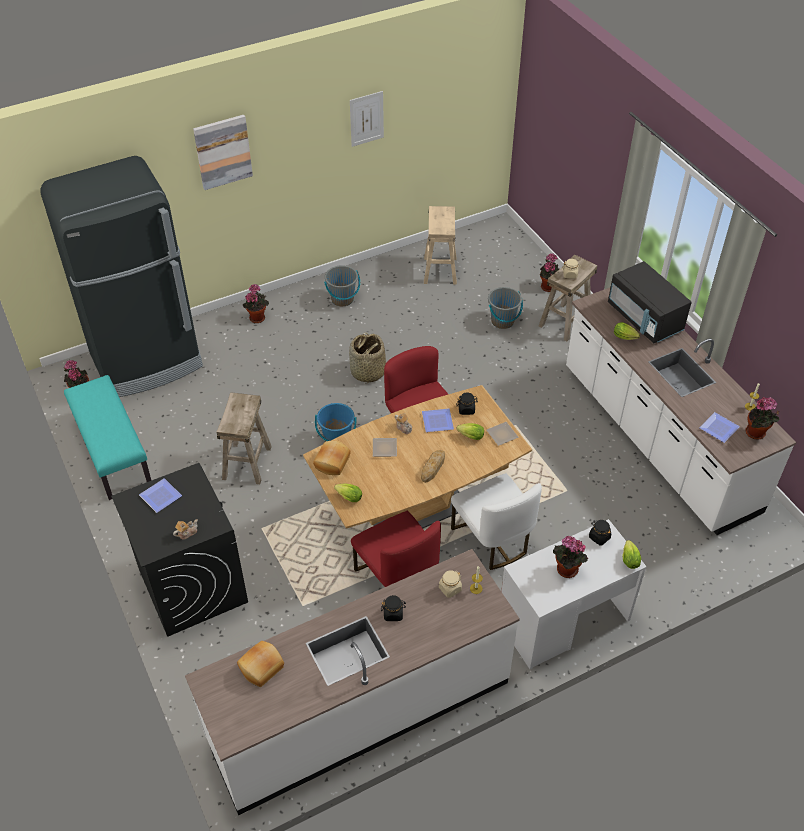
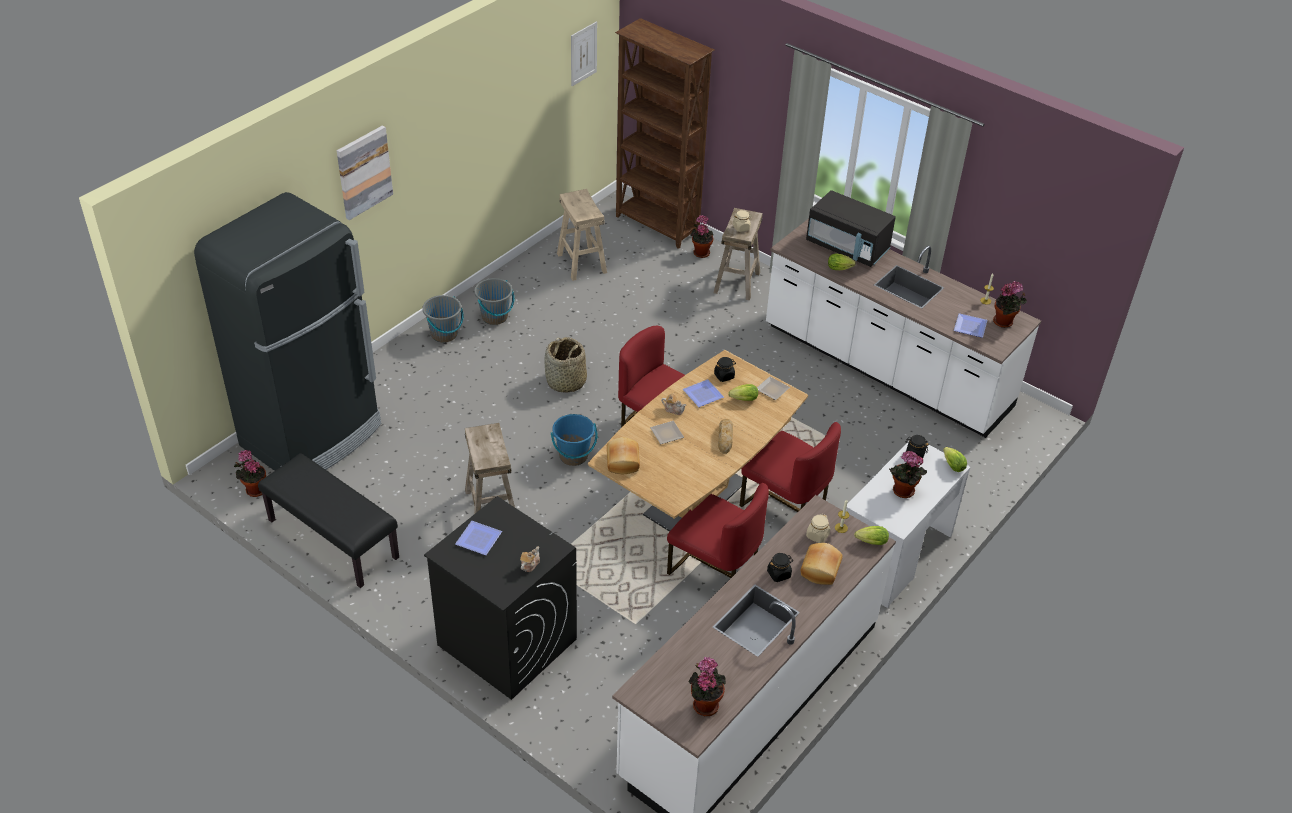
camera: 25 degrees left, 5 degrees down
turquoise bench [64,375,152,500] -> black bench [258,453,399,588]
bread [237,641,284,687] -> bread moved to [801,543,843,585]
potted plant [243,284,269,323] -> potted plant moved to [689,657,726,716]
lettuce [334,483,362,502] -> lettuce moved to [854,526,889,545]
picture [350,91,384,147] -> picture moved to [571,22,597,86]
white chair [451,474,542,570] -> red chair [740,422,841,512]
grey bucket [488,287,523,329] -> grey bucket moved to [422,295,463,342]
none -> brown bookcase [615,18,714,249]

